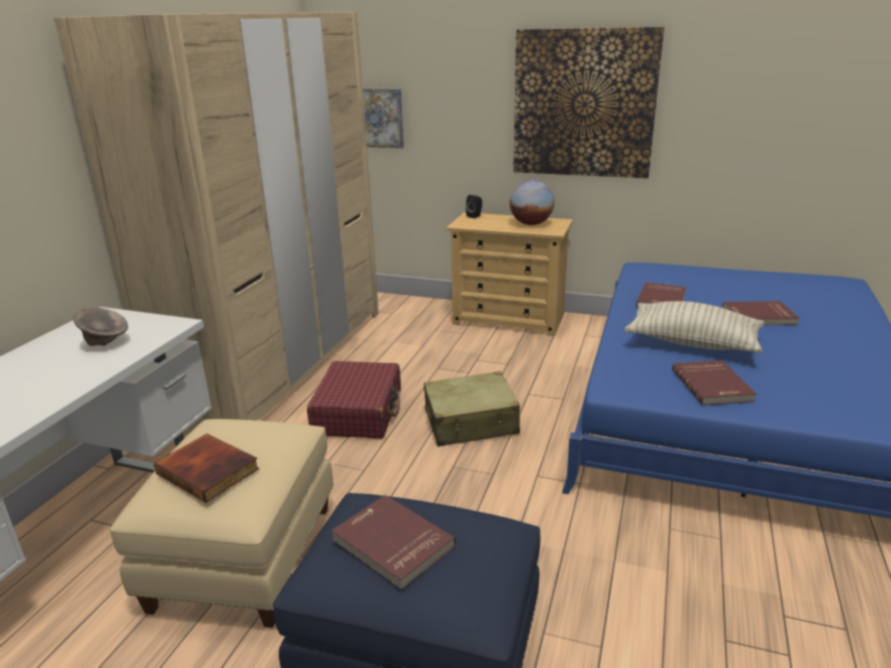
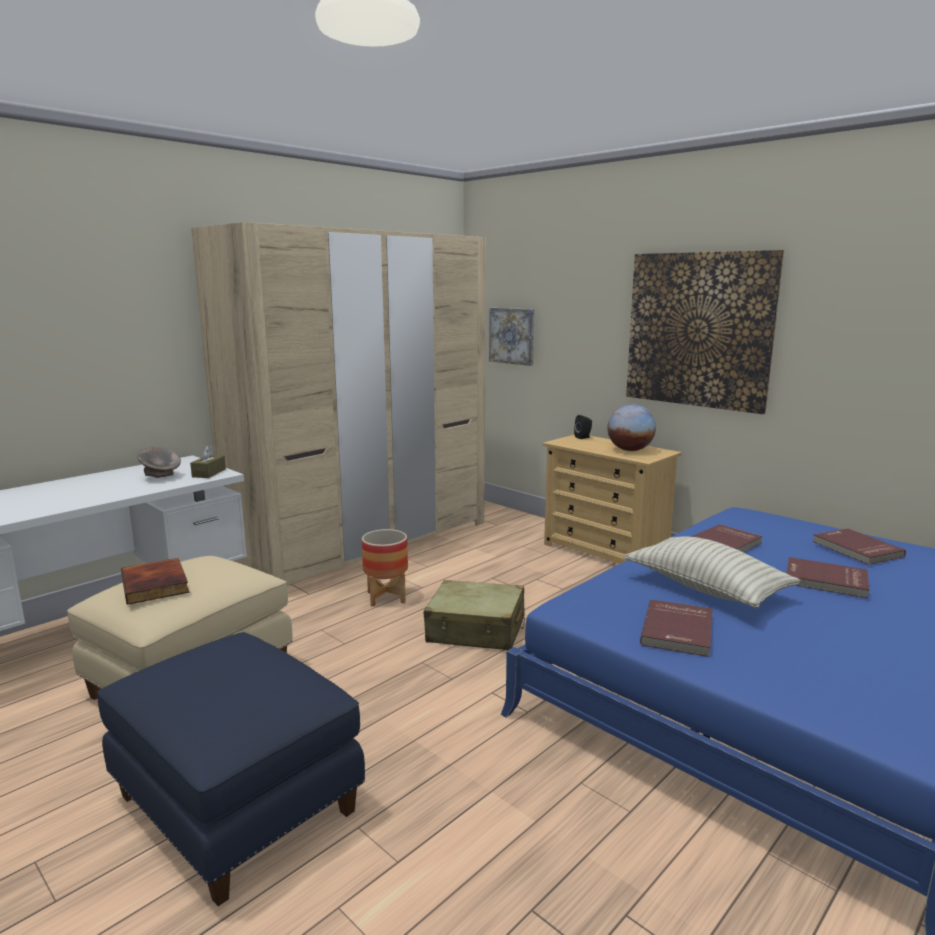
camera: 25 degrees right, 10 degrees down
red suitcase [307,361,401,439] -> planter [362,529,408,607]
red book [331,495,456,590] -> red book moved to [813,528,906,565]
none -> brown tissue box [190,445,226,478]

